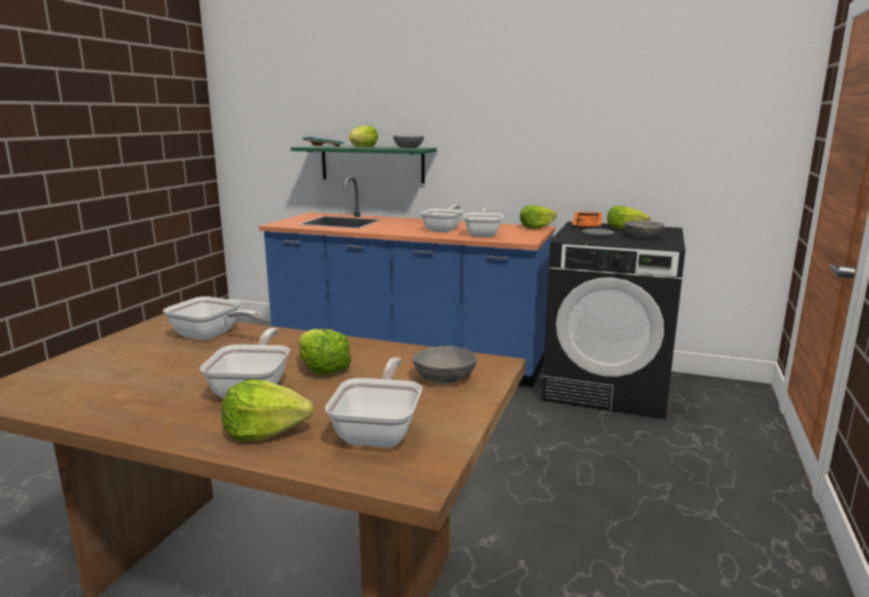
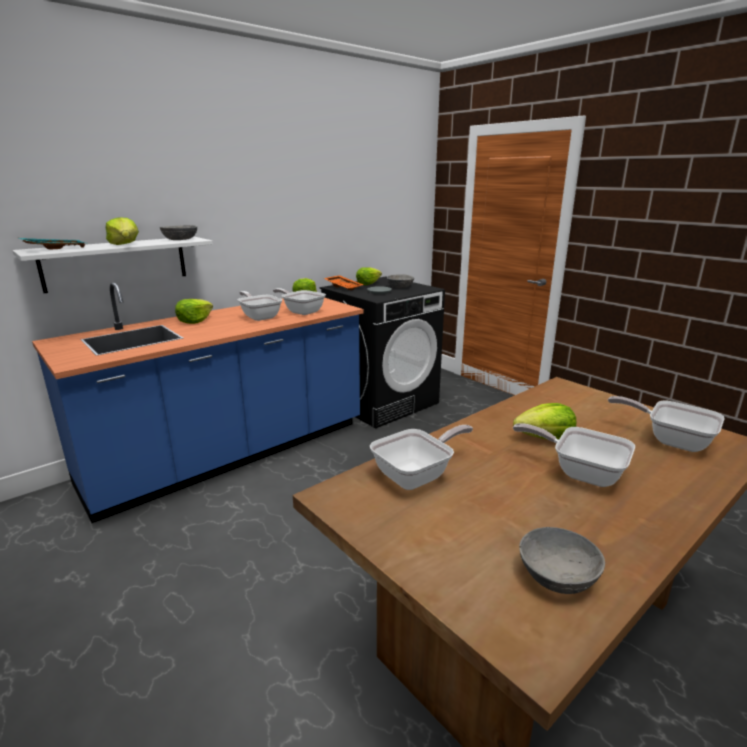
camera: 60 degrees left, 5 degrees up
lettuce [222,379,313,442] -> lettuce moved to [175,299,213,324]
green shelf [291,145,437,183] -> white shelf [12,236,213,293]
grey bowl [412,346,477,383] -> grey bowl moved to [519,527,605,594]

